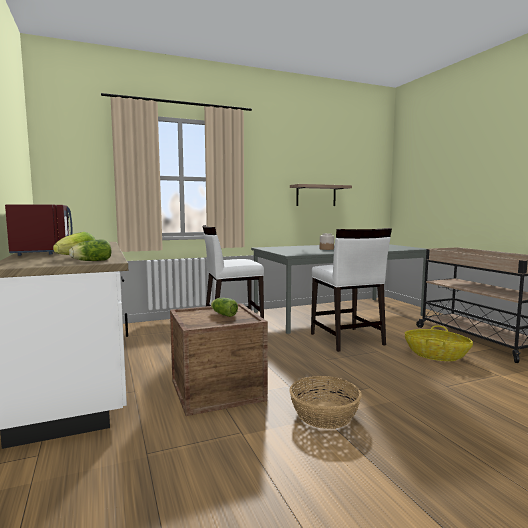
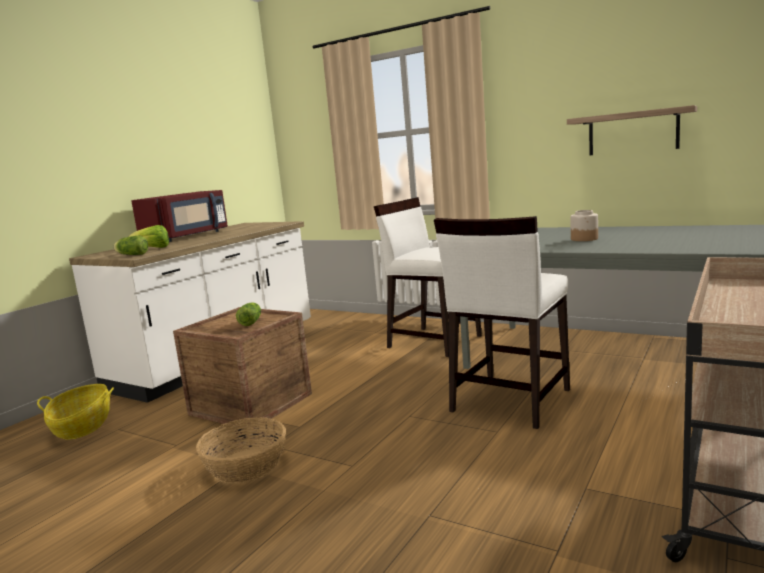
camera: 55 degrees right, 5 degrees up
basket [405,325,473,361] -> basket moved to [37,384,114,440]

